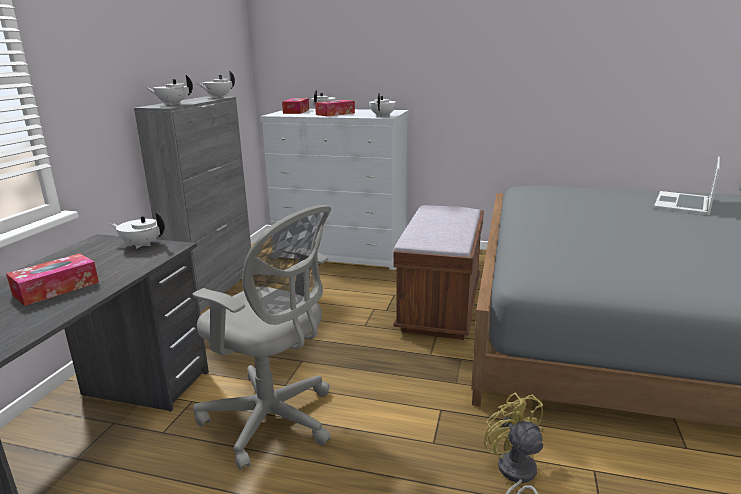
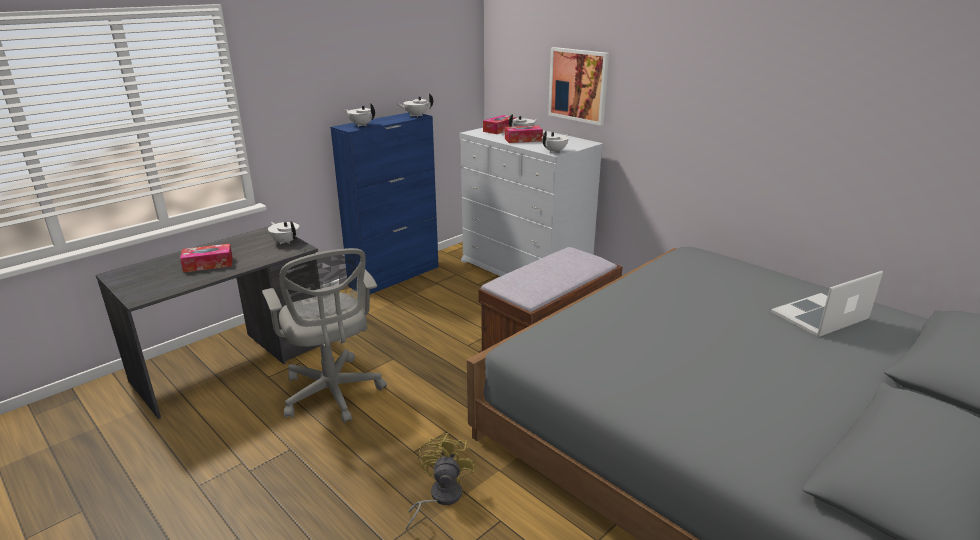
camera: 30 degrees right, 5 degrees up
grey cabinet [134,97,251,312] -> blue cabinet [330,113,439,294]
none -> picture [548,47,609,126]

